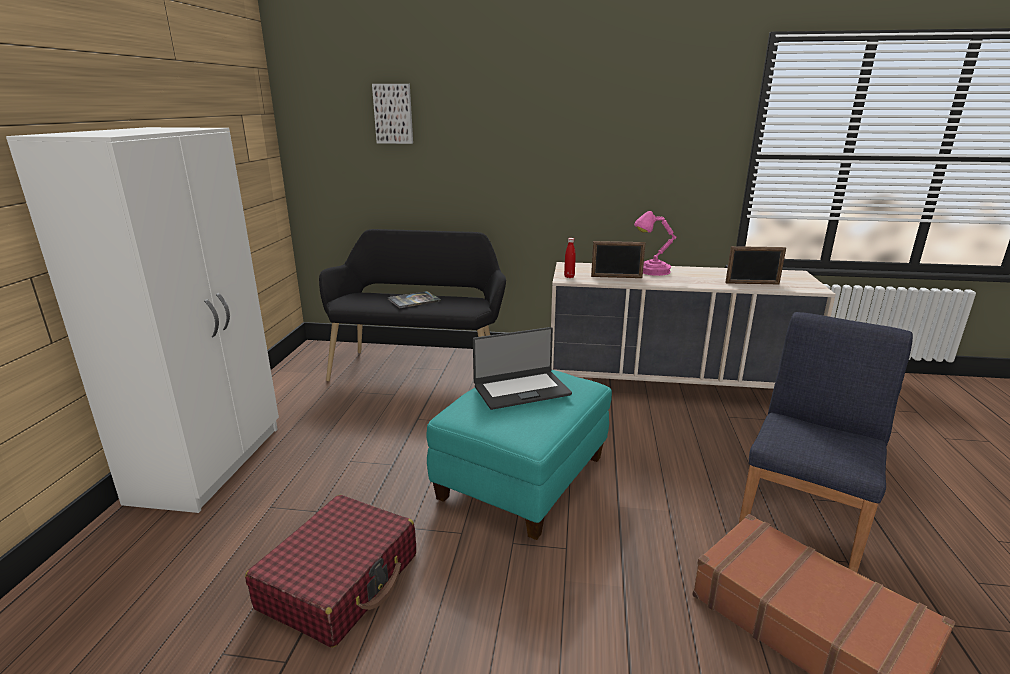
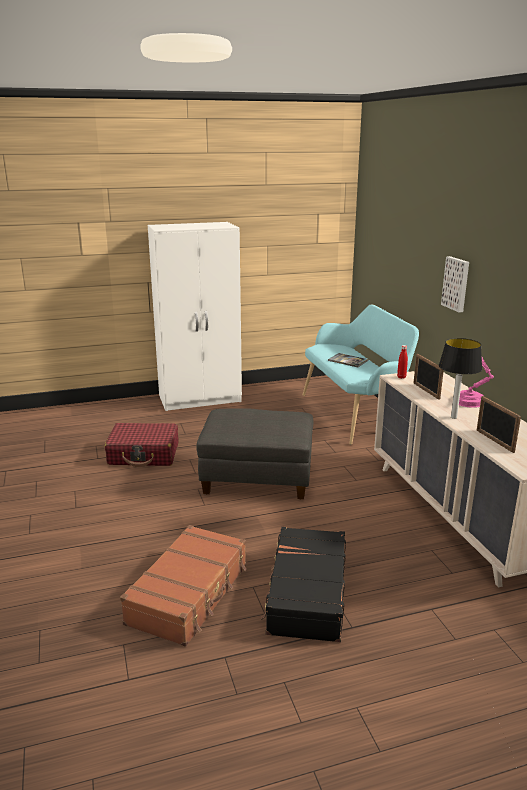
camera: 65 degrees right, 0 degrees up
black bench [319,229,506,381] -> turquoise bench [303,305,419,445]
picture [372,84,413,144] -> picture moved to [441,256,469,313]
turquoise ottoman [426,370,612,540] -> grey ottoman [196,409,314,500]
laptop [473,327,572,410] -> none
blue chair [739,312,913,573] -> black suitcase [261,527,346,642]
none -> table lamp [439,338,482,419]

